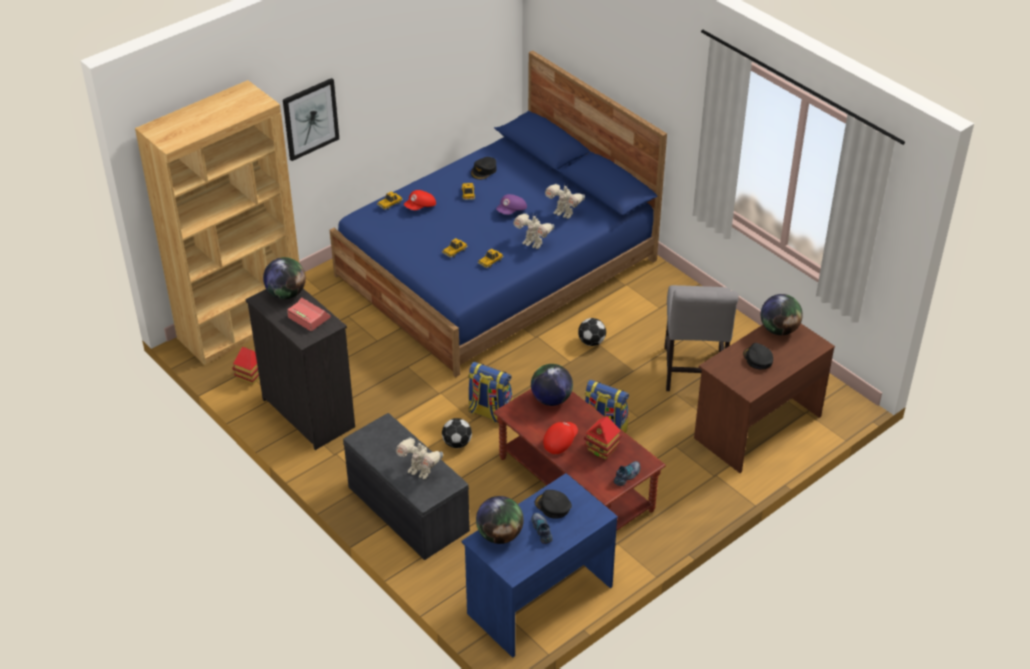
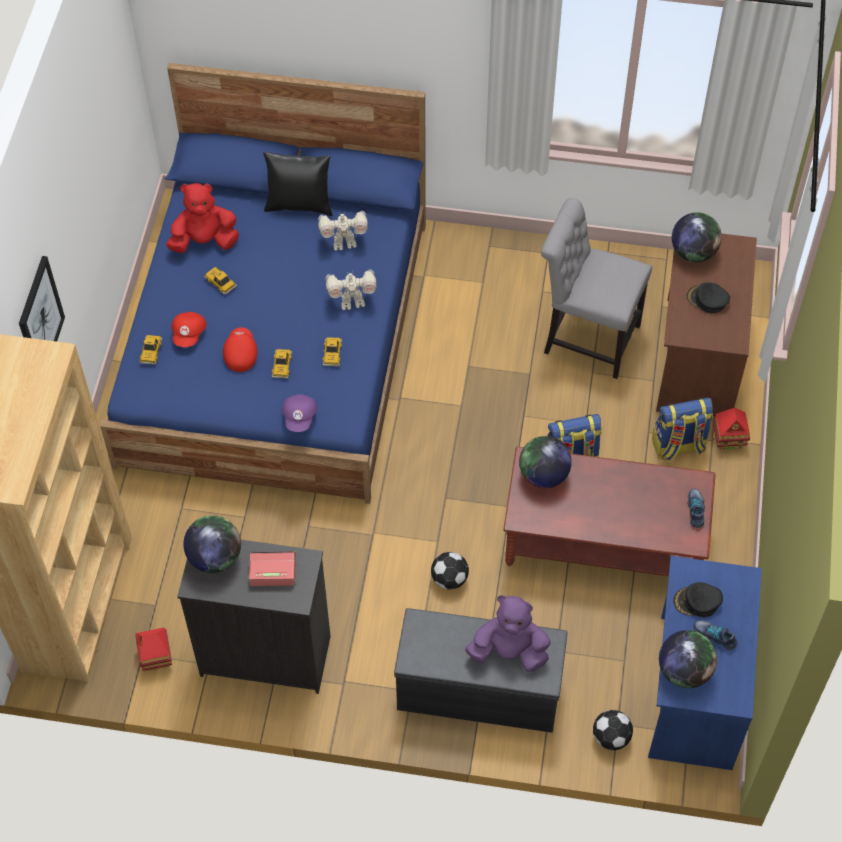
camera: 40 degrees left, 15 degrees up
toy robot [396,437,443,479] -> purple plush toy [465,595,551,672]
backpack [468,362,513,423] -> backpack moved to [652,397,713,461]
black cap [471,157,496,180] -> red plush toy [166,183,239,253]
purple cap [496,194,527,215] -> purple cap moved to [282,394,317,432]
red cap [543,422,578,454] -> red cap moved to [223,327,257,372]
football [578,318,606,346] -> football moved to [593,710,633,750]
toy house [584,416,622,460] -> toy house moved to [713,408,750,450]
grey chair [664,285,739,391] -> grey chair turned 150 degrees clockwise [541,198,652,379]
none -> black pillow [263,152,333,216]

